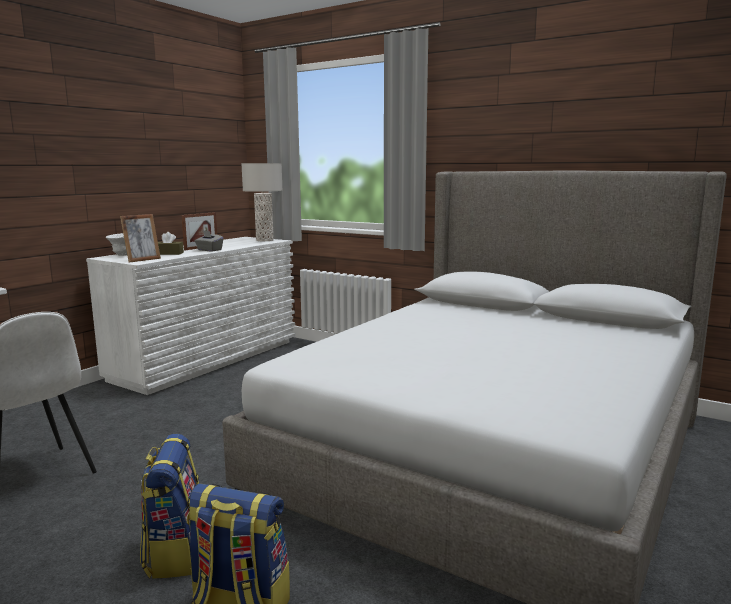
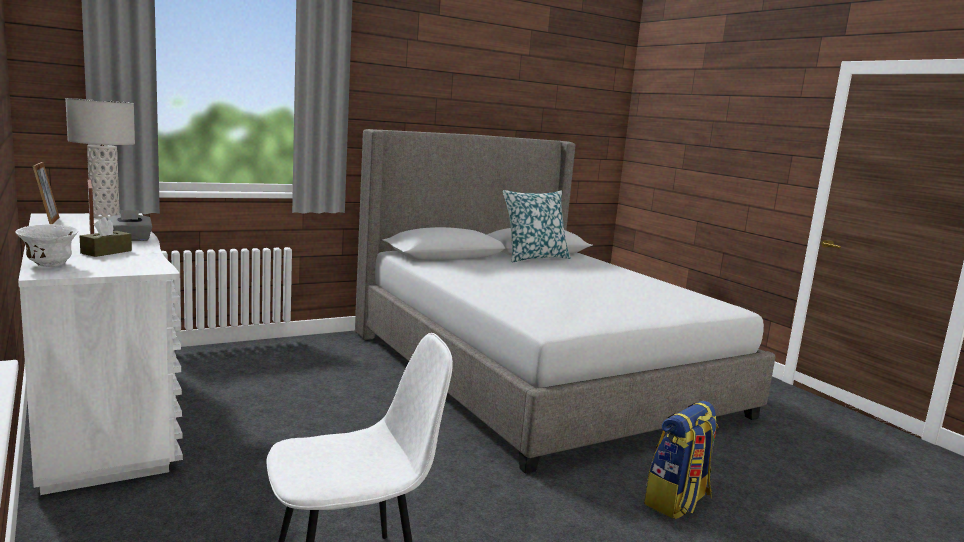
camera: 65 degrees left, 0 degrees up
picture frame [120,214,161,263] -> picture frame moved to [33,162,60,224]
backpack [140,434,199,579] -> none
none -> pillow [503,190,571,262]

